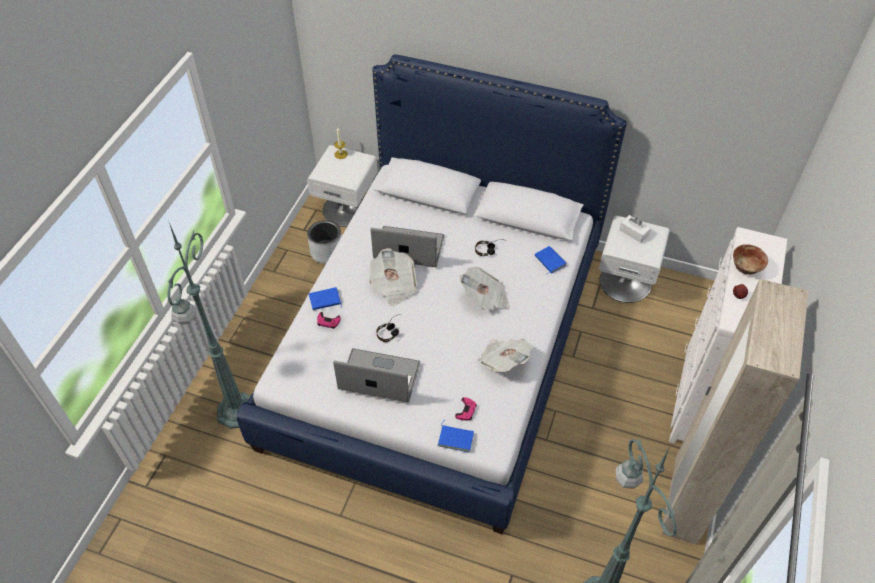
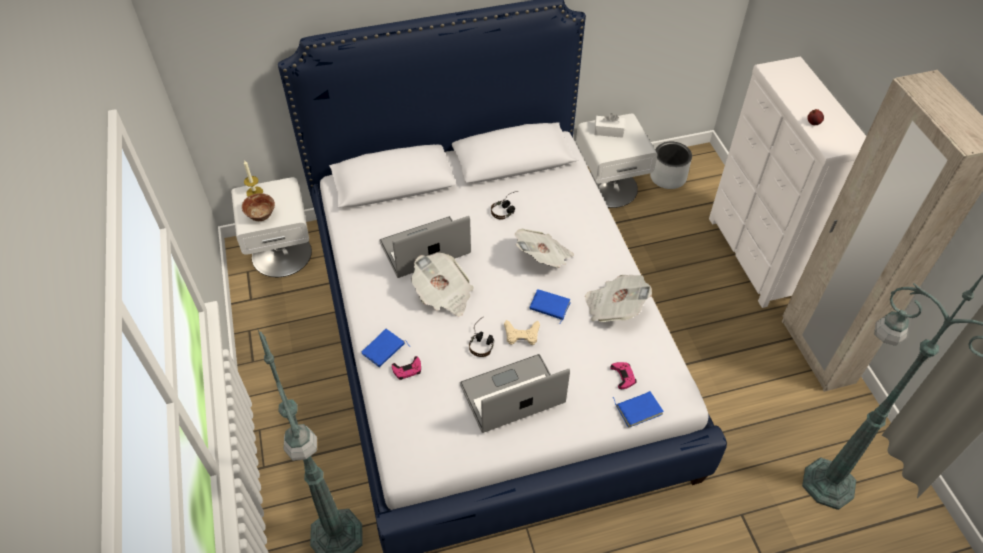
camera: 35 degrees left, 0 degrees up
grey planter [307,220,342,264] -> grey planter moved to [650,142,692,189]
blue book [535,246,566,274] -> blue book moved to [530,289,571,323]
bowl [733,244,768,275] -> bowl moved to [242,193,275,221]
none -> beige game controller [504,320,540,345]

